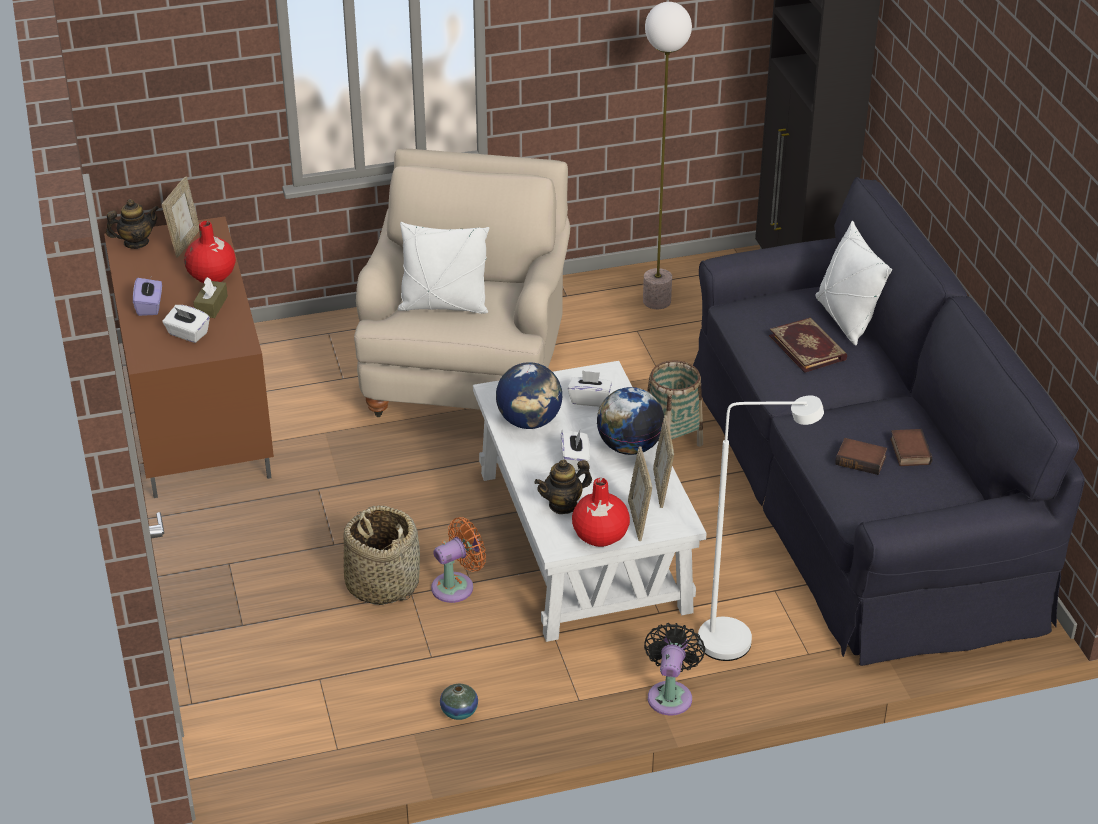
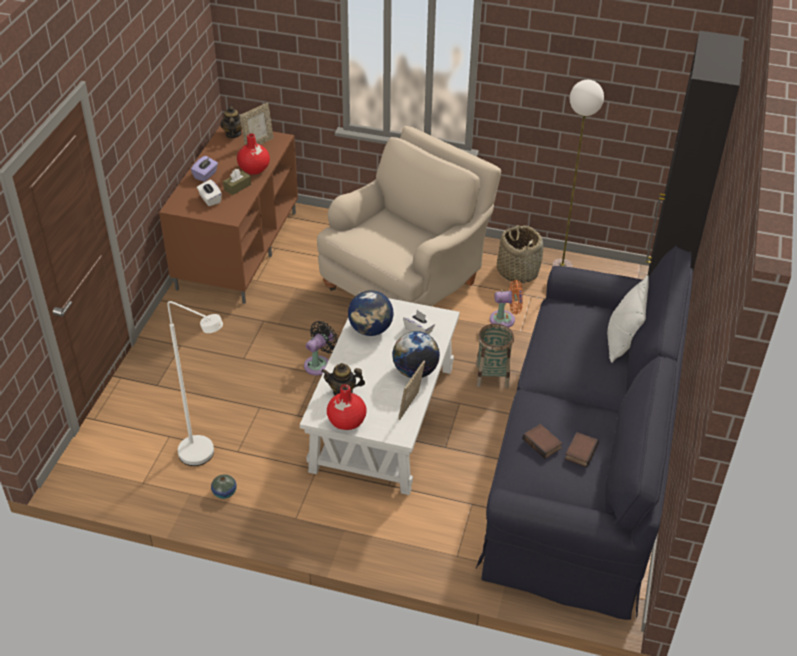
camera: 30 degrees right, 5 degrees up
teapot [106,199,159,249] -> teapot turned 105 degrees counterclockwise [220,105,242,138]
basket [343,505,420,605] -> basket moved to [497,225,543,283]
white pillow [398,222,489,314] -> none
orange fan [431,517,486,603] -> orange fan moved to [490,280,523,328]
white tissue box [561,430,590,471] -> none
picture frame [628,446,652,541] -> none
black fan [644,623,705,716] -> black fan moved to [304,321,338,375]
white floor lamp [698,395,824,661] -> white floor lamp moved to [167,301,223,466]
book [769,317,847,373] -> none

